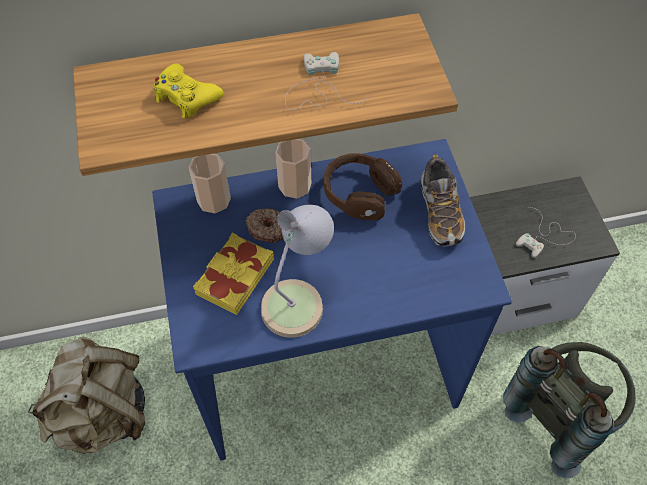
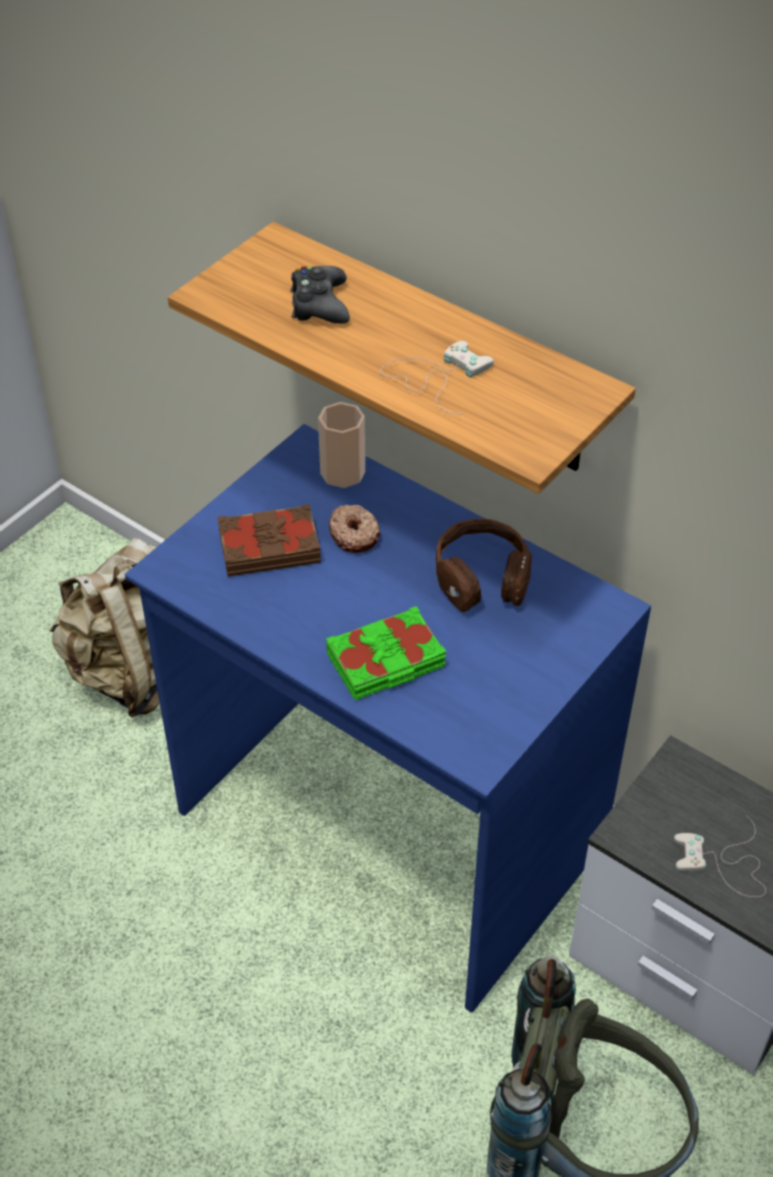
camera: 50 degrees right, 10 degrees down
yellow game controller [153,63,224,118] -> black game controller [290,266,350,324]
yellow book [193,233,274,315] -> brown book [217,504,321,577]
table lamp [261,205,334,338] -> none
cup [275,139,311,199] -> none
shoe [420,154,465,247] -> none
none -> green book [326,606,447,700]

